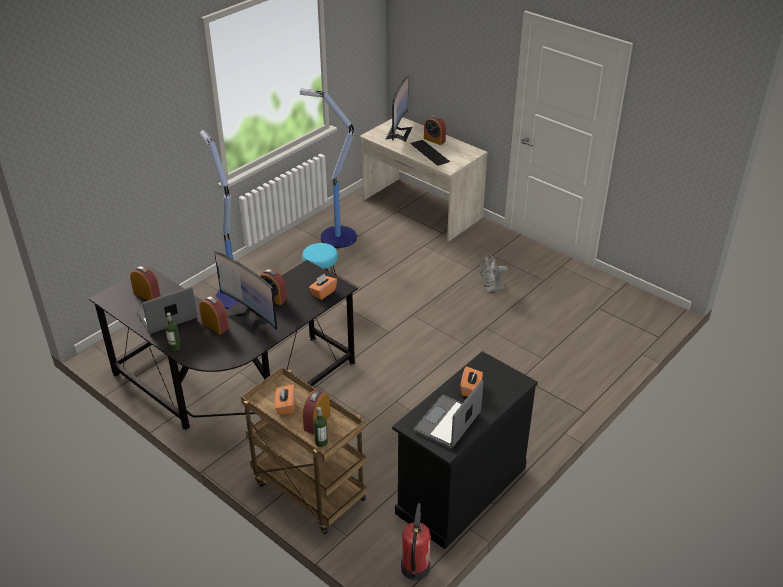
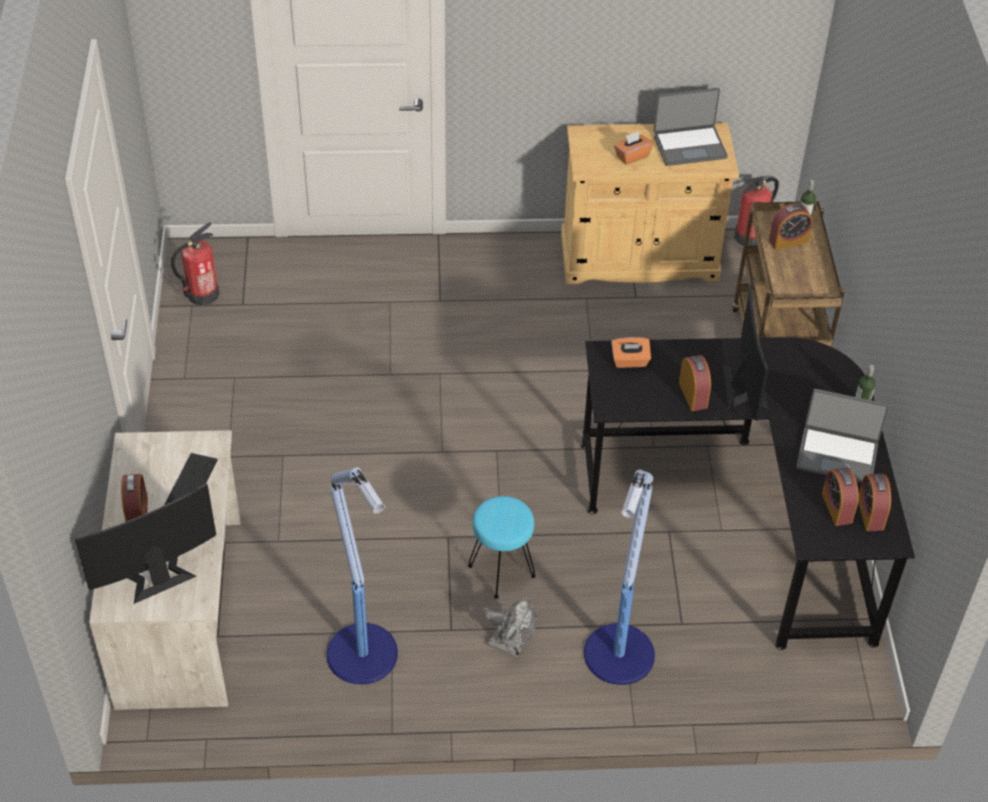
camera: 135 degrees left, 10 degrees up
alarm clock [199,296,229,335] -> alarm clock moved to [858,474,891,531]
orange tissue box [275,384,295,415] -> none
black cabinet [392,351,538,549] -> beige cabinet [561,123,739,284]
grey fan [480,254,508,293] -> grey fan moved to [485,598,537,658]
none -> fire extinguisher [171,222,219,306]

